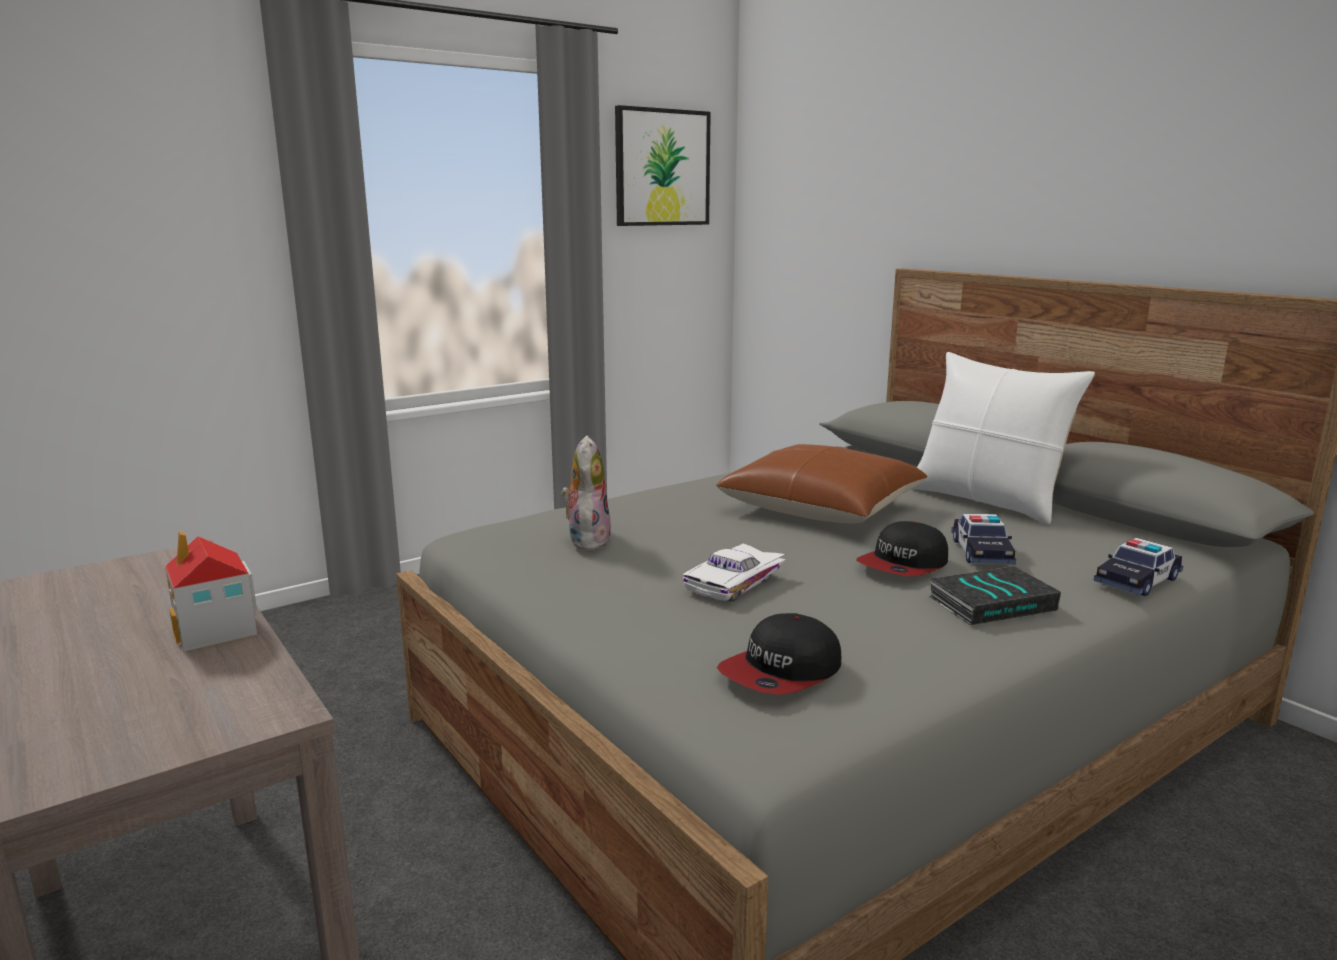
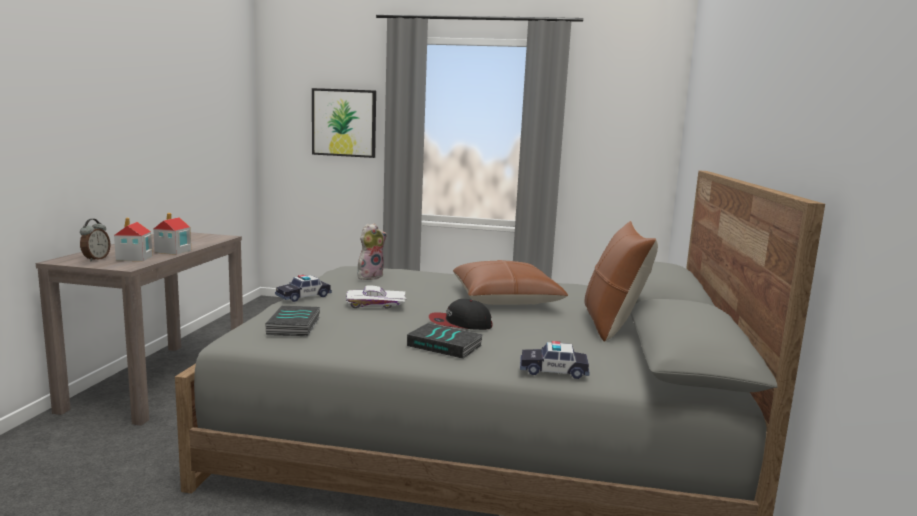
camera: 45 degrees right, 5 degrees down
picture [615,105,711,226] -> picture moved to [312,88,376,158]
cap [717,613,841,695] -> book [265,306,320,336]
white pillow [913,352,1095,525] -> brown pillow [584,221,658,342]
toy car [951,514,1016,564] -> toy car moved to [275,275,332,302]
none -> alarm clock [80,219,111,261]
none -> toy house [114,217,152,261]

